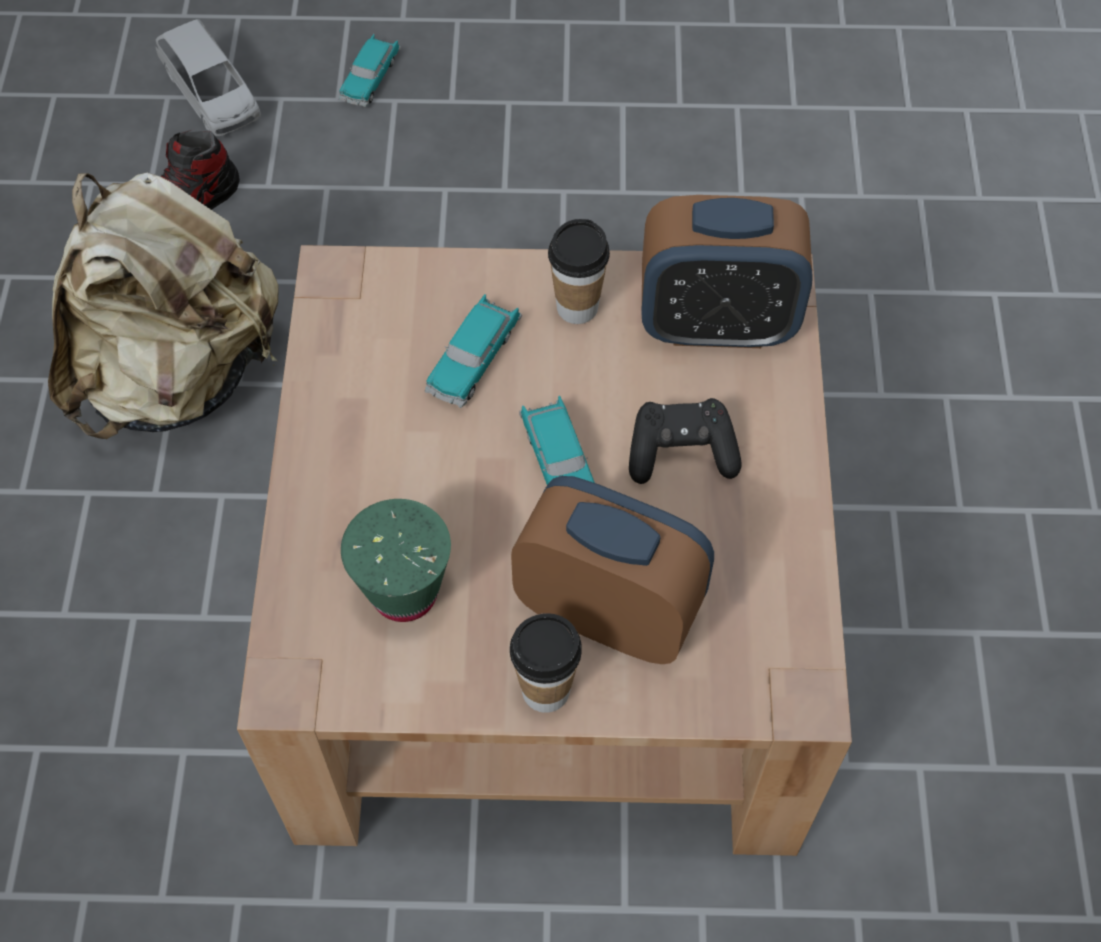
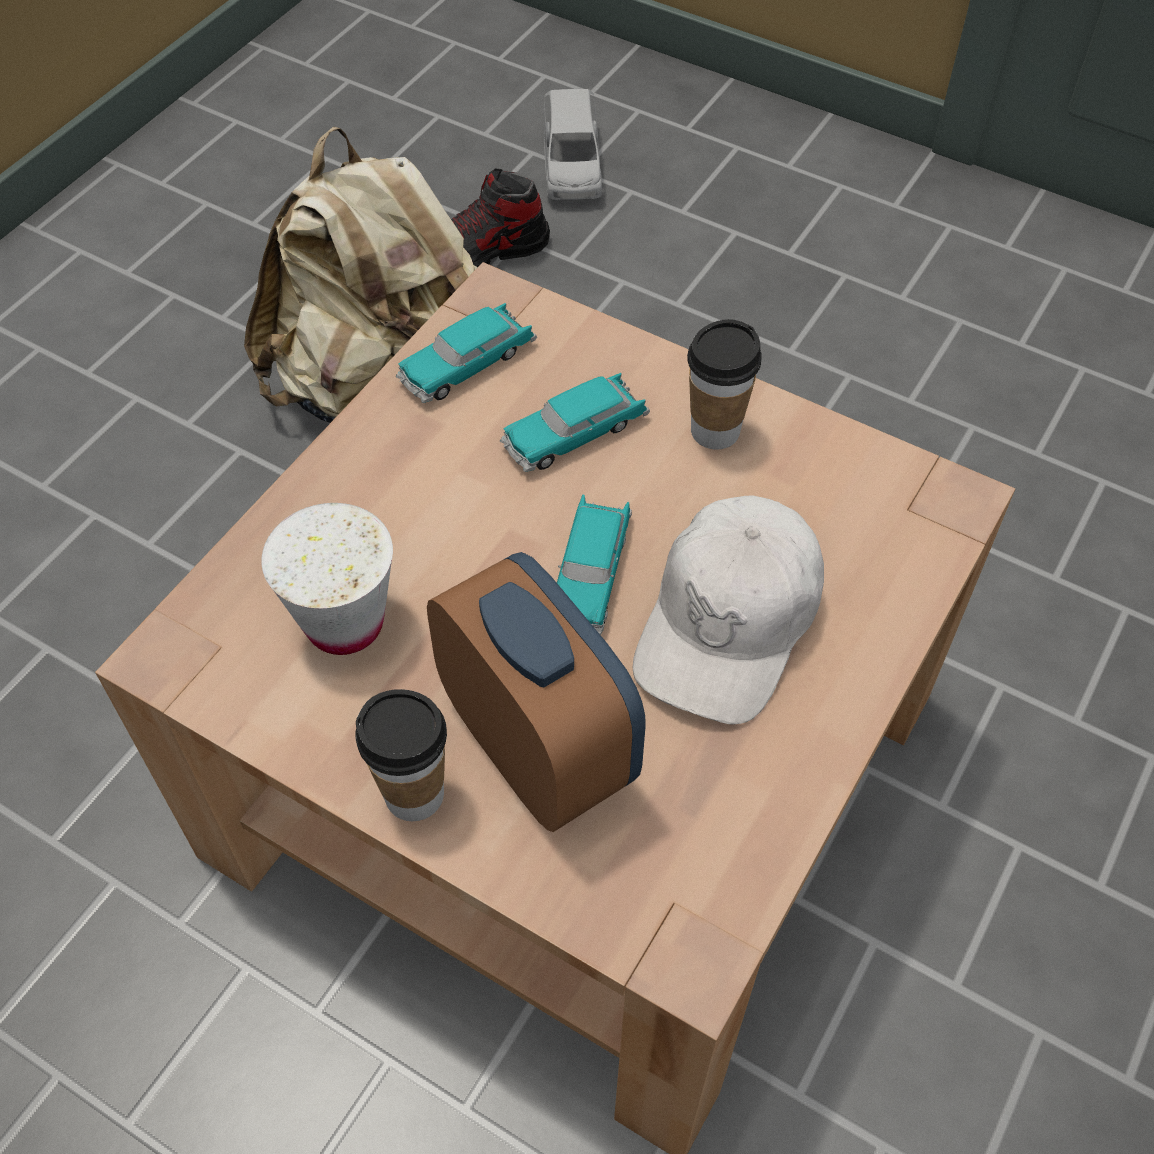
camera: 30 degrees right, 5 degrees down
toy car [339,34,401,108] -> toy car moved to [396,303,537,403]
green cup [341,499,451,622] -> white cup [261,503,393,655]
black game controller [629,398,742,484] -> white cap [632,496,824,725]
alarm clock [642,195,813,348] -> none

